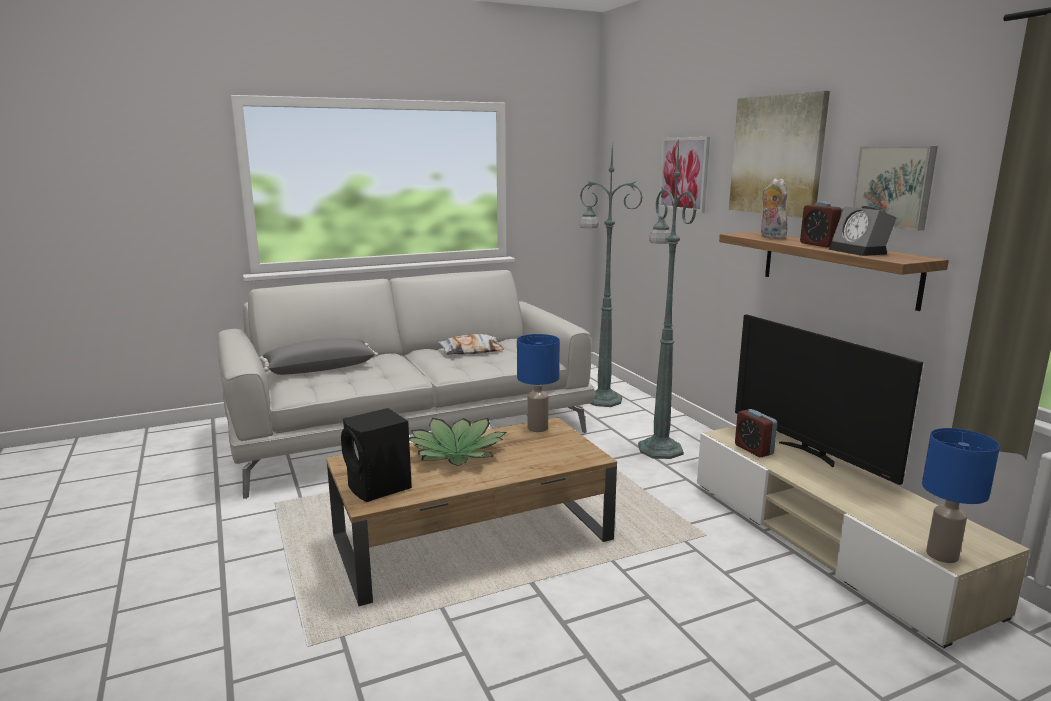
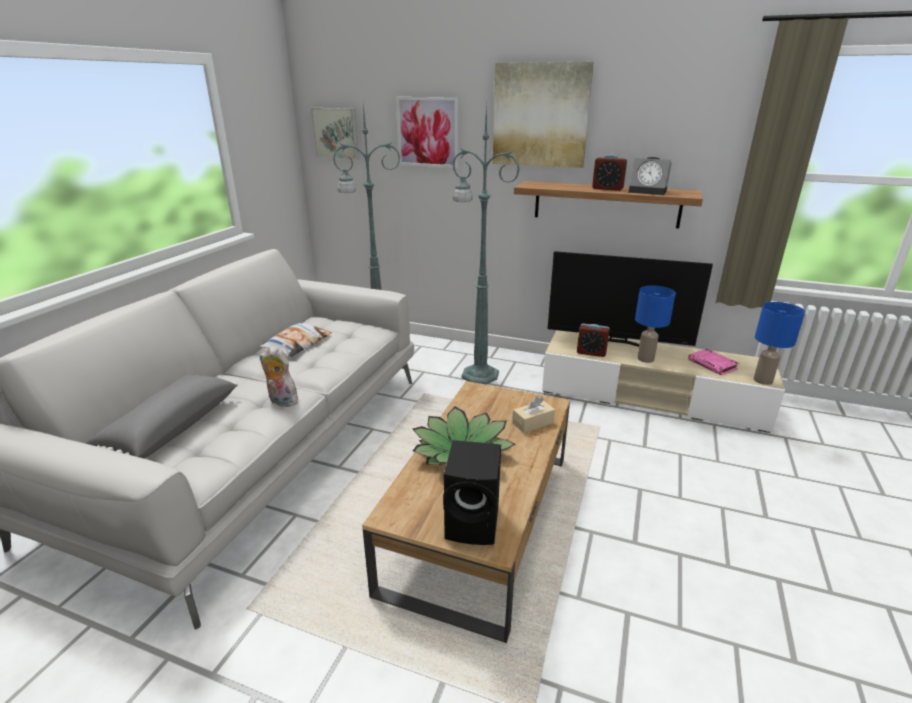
camera: 45 degrees left, 10 degrees up
blue table lamp [517,334,560,432] -> blue table lamp moved to [635,286,676,363]
plush toy [761,178,787,239] -> plush toy moved to [259,346,298,407]
picture [852,146,938,231] -> picture moved to [311,108,359,160]
none -> beige tissue box [512,396,555,433]
none -> pink book [688,349,739,375]

